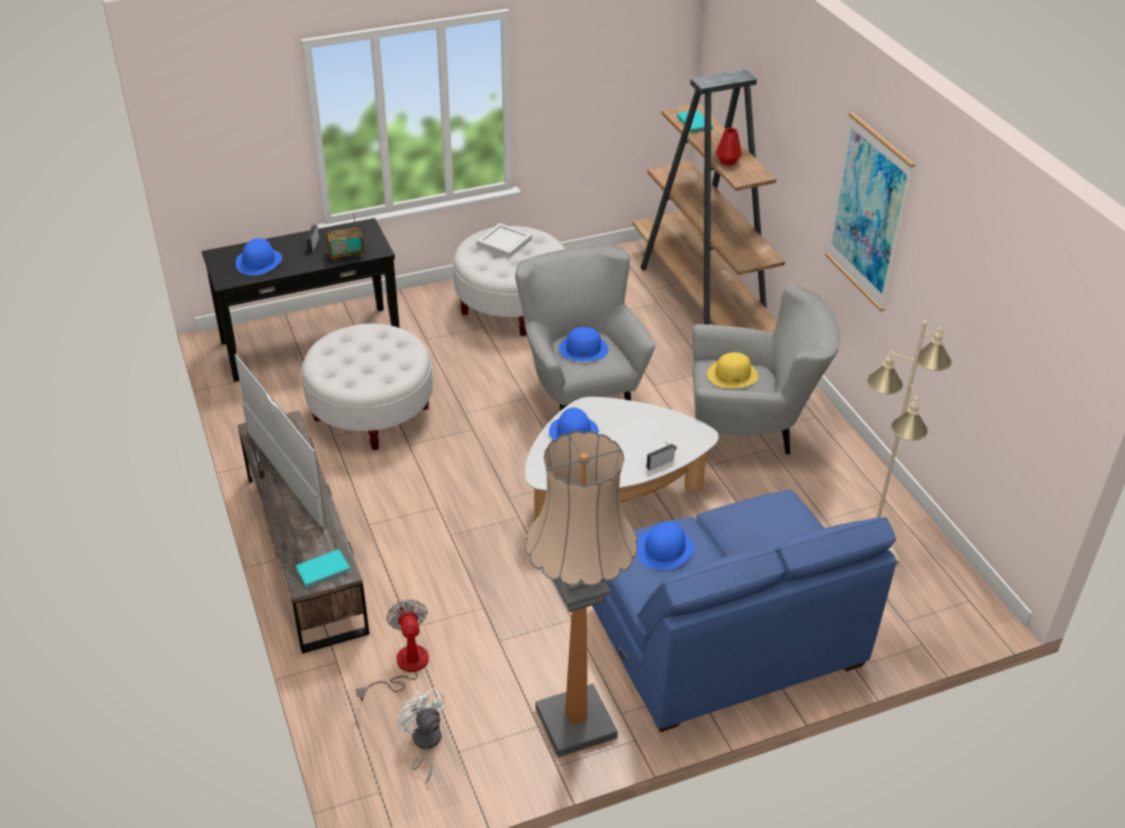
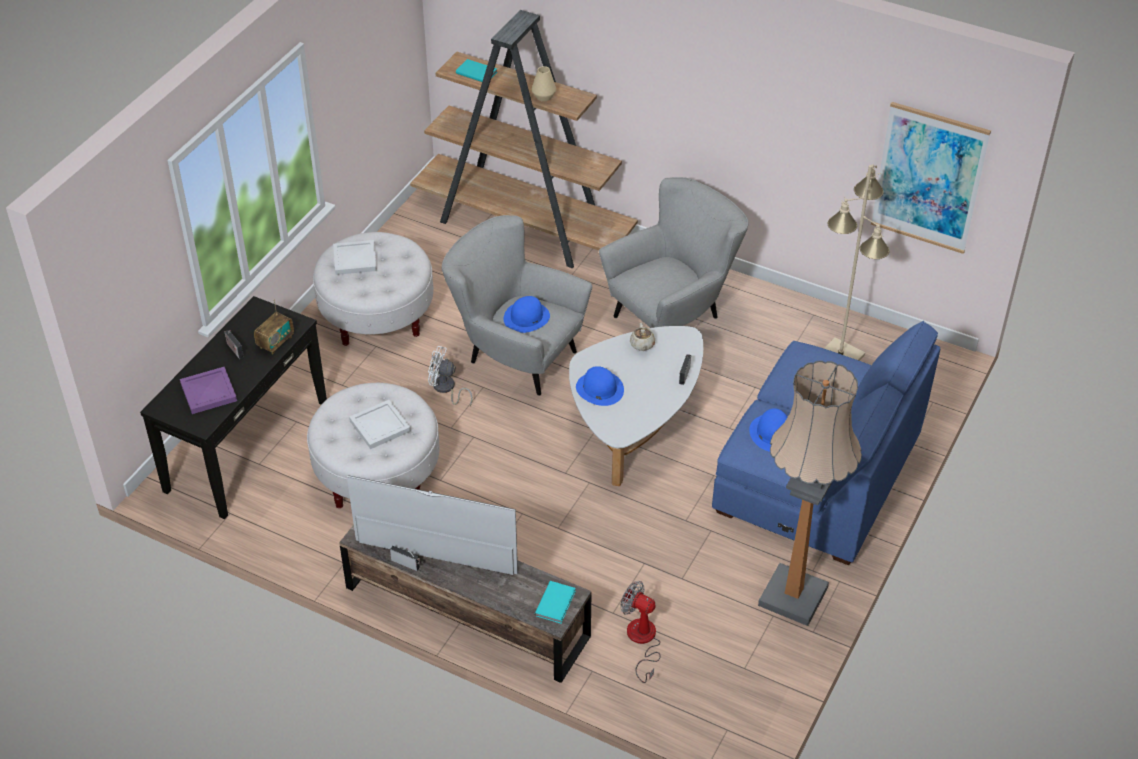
camera: 40 degrees left, 5 degrees up
blue hat [235,238,282,275] -> purple tray [180,367,237,414]
white fan [397,688,446,783] -> white fan moved to [428,346,473,406]
yellow hat [707,352,758,388] -> none
red vase [716,128,742,165] -> beige vase [532,66,556,101]
picture [825,112,915,312] -> picture moved to [871,102,991,254]
none -> white tray [349,400,411,449]
none -> beige teapot [630,322,655,351]

